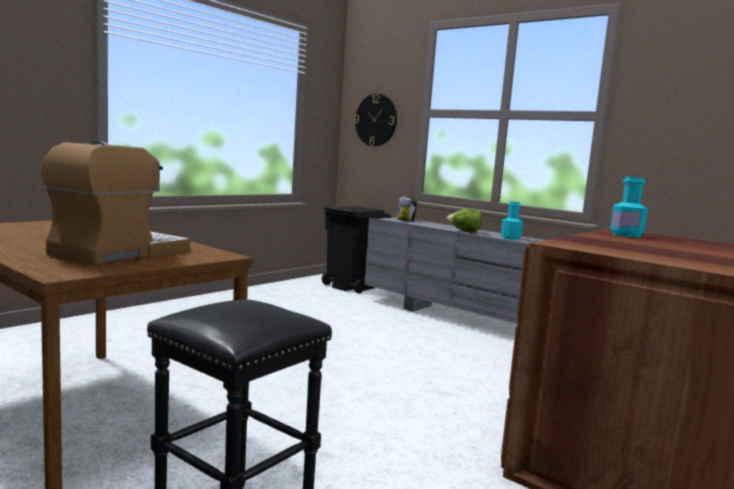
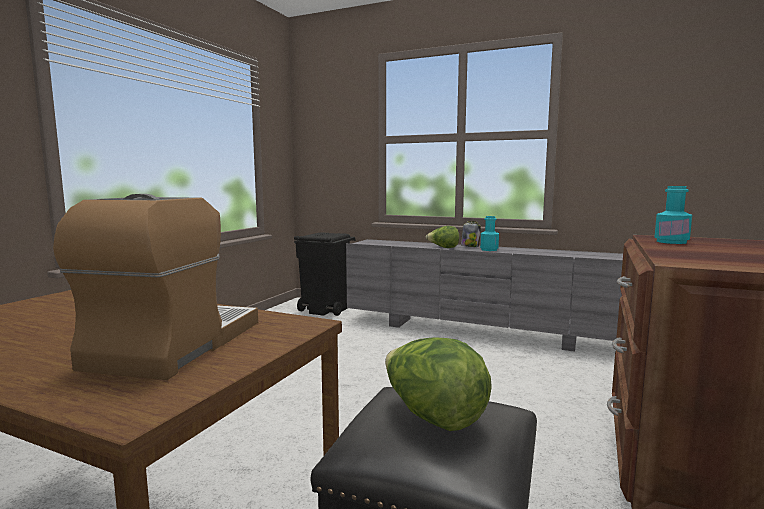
camera: 15 degrees left, 0 degrees up
wall clock [354,94,397,146] -> none
jar [396,195,417,222] -> jar moved to [461,221,481,247]
none -> lettuce [385,337,492,431]

